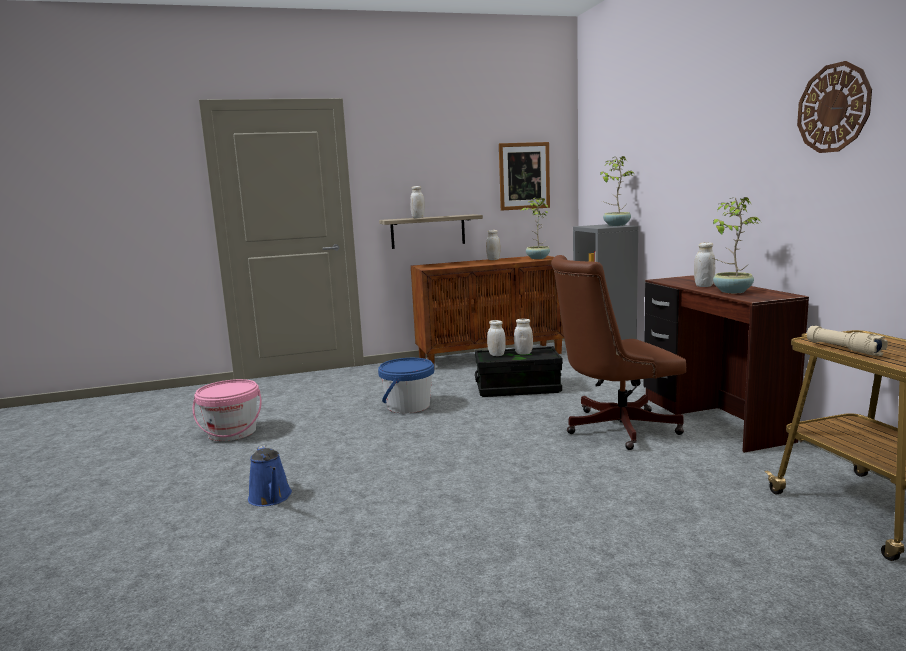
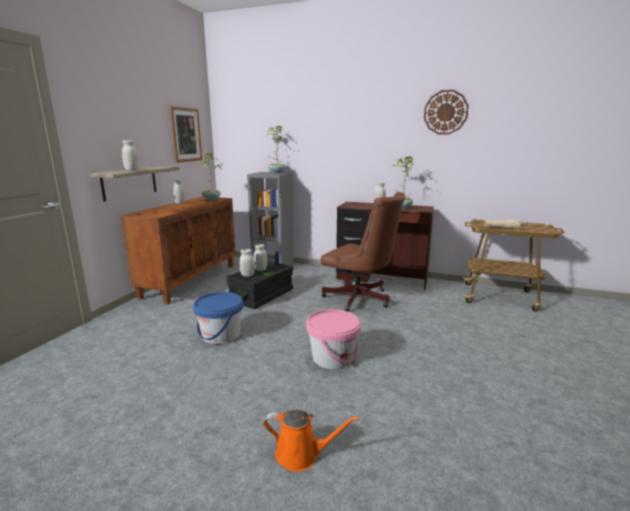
camera: 55 degrees left, 5 degrees up
pink bucket [193,379,262,441] -> pink bucket moved to [306,309,361,369]
blue watering can [248,445,292,507] -> orange watering can [264,410,359,472]
brown office chair [551,255,686,450] -> brown office chair turned 75 degrees counterclockwise [321,192,406,311]

